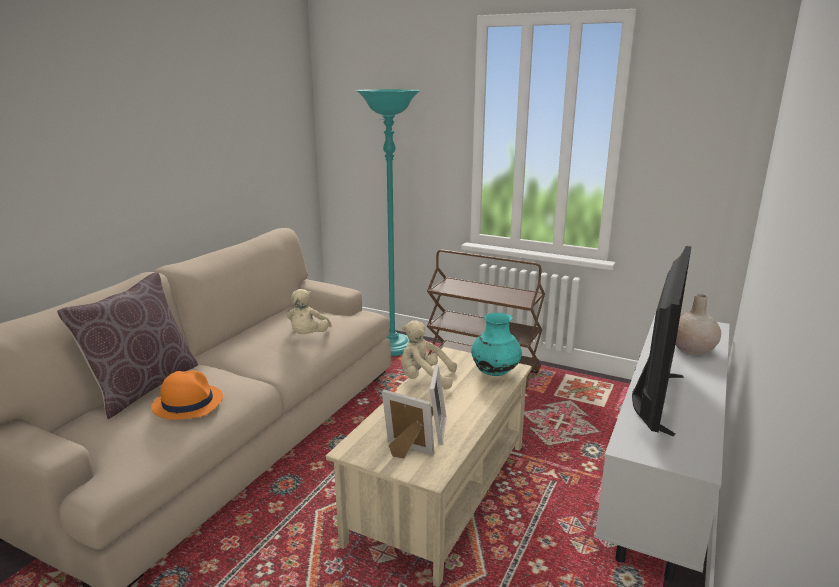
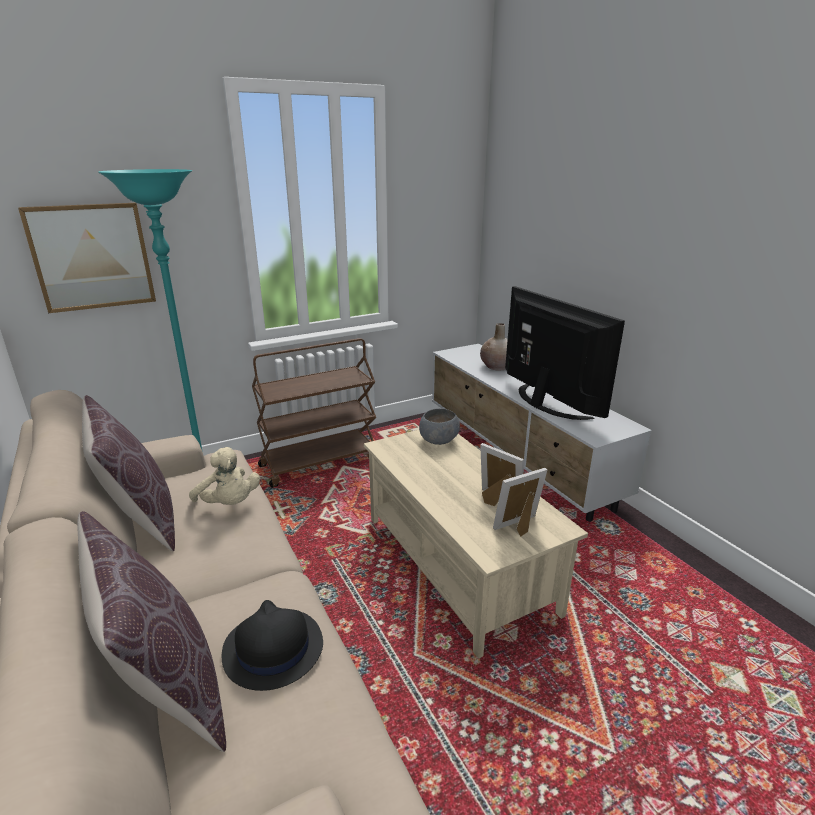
camera: 55 degrees left, 5 degrees up
orange hat [151,370,223,420] -> black hat [222,600,323,691]
beige plush toy [401,320,457,389] -> none
turquoise vase [471,313,522,376] -> grey bowl [419,408,460,445]
none -> picture [18,203,156,313]
none -> brown pillow [82,395,175,551]

